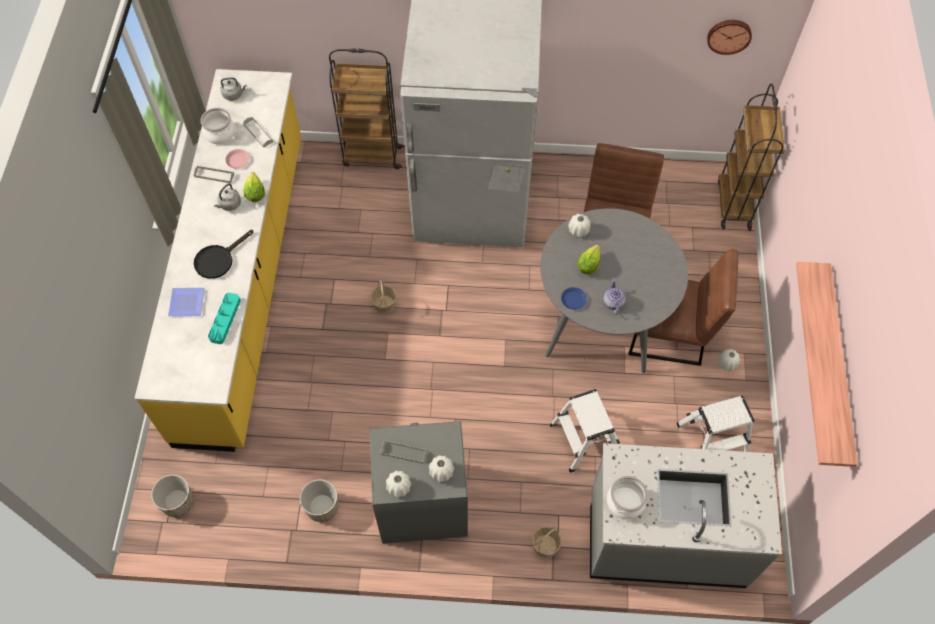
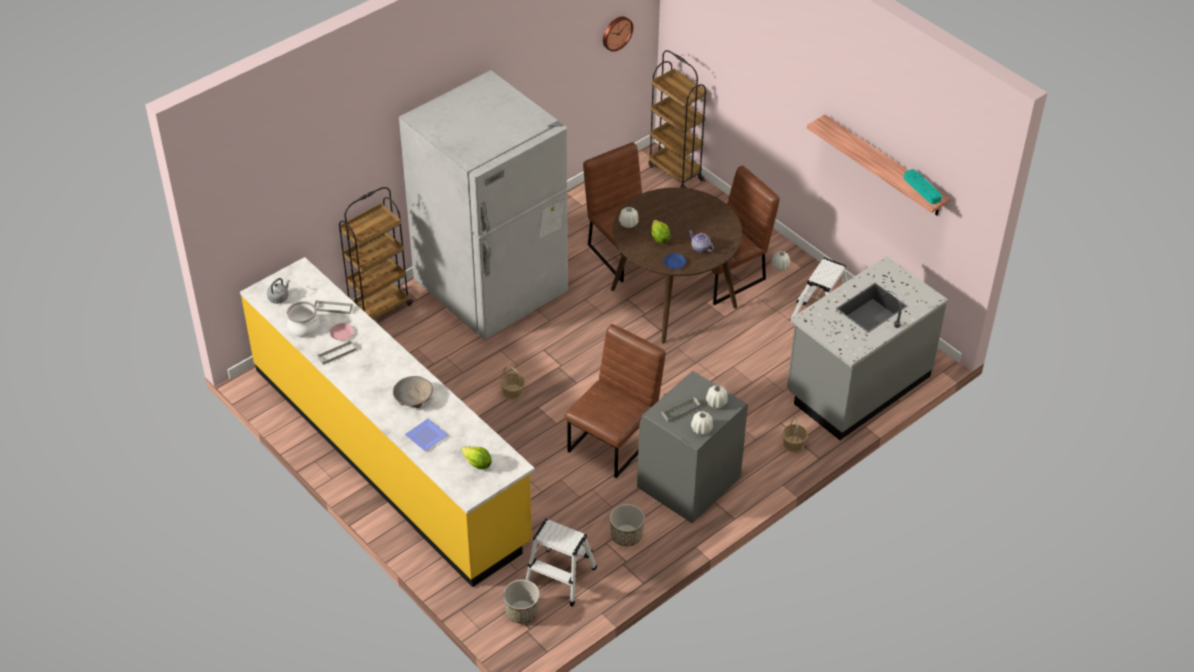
camera: 45 degrees left, 15 degrees down
black frying pan [194,230,253,279] -> beige bowl [393,376,433,408]
turquoise tray [208,293,241,344] -> turquoise tray moved to [904,169,942,204]
grey kettle [214,183,241,211] -> none
lettuce [244,172,265,202] -> lettuce moved to [461,447,492,469]
grey dining table [540,208,688,373] -> brown dining table [611,187,742,343]
white step ladder [550,389,620,473] -> white step ladder moved to [525,518,597,607]
cooking pot [607,476,648,519] -> none
none -> brown chair [565,324,666,478]

